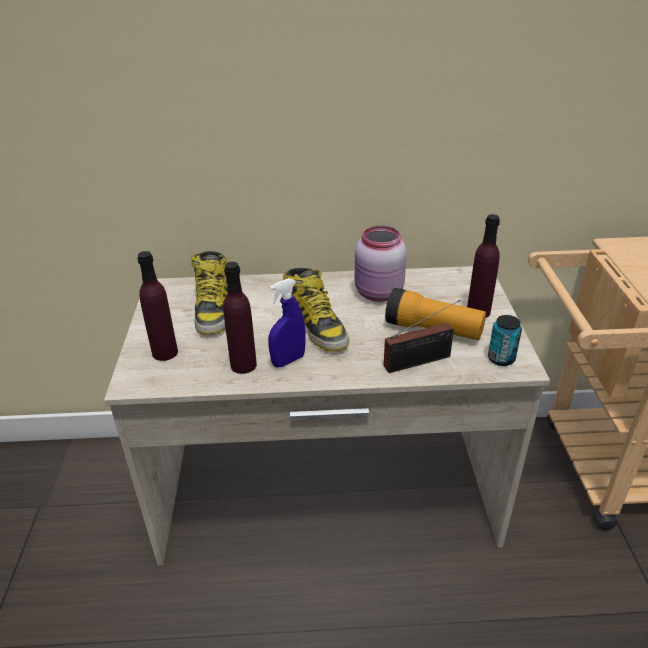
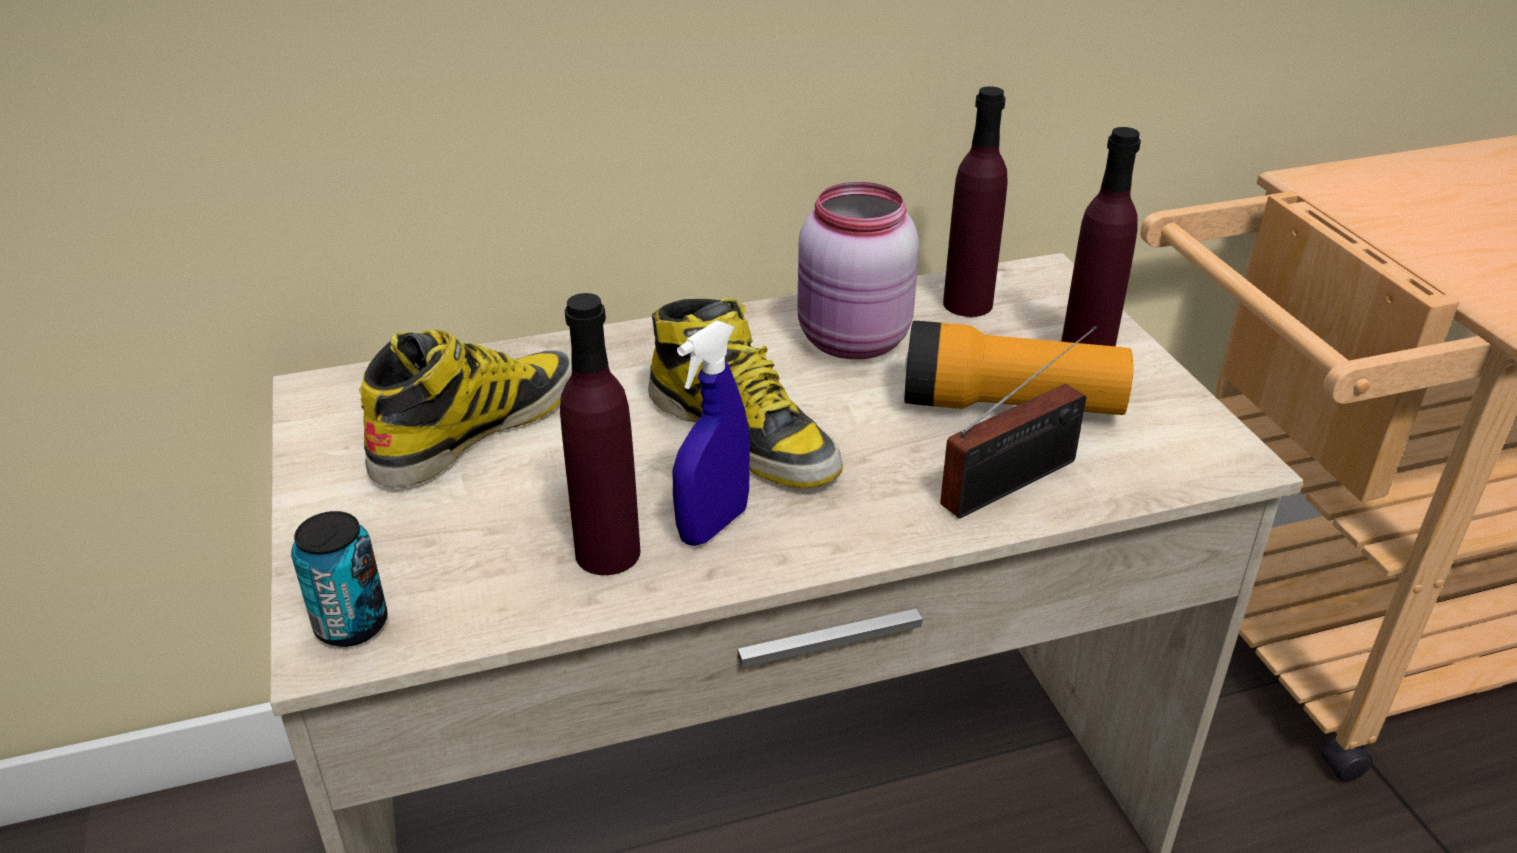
camera: 15 degrees left, 0 degrees up
purple bottle [137,251,178,361] -> purple bottle moved to [943,86,1008,317]
boot [191,251,228,335] -> boot turned 120 degrees counterclockwise [359,329,572,488]
can [488,315,522,366] -> can moved to [291,511,388,647]

